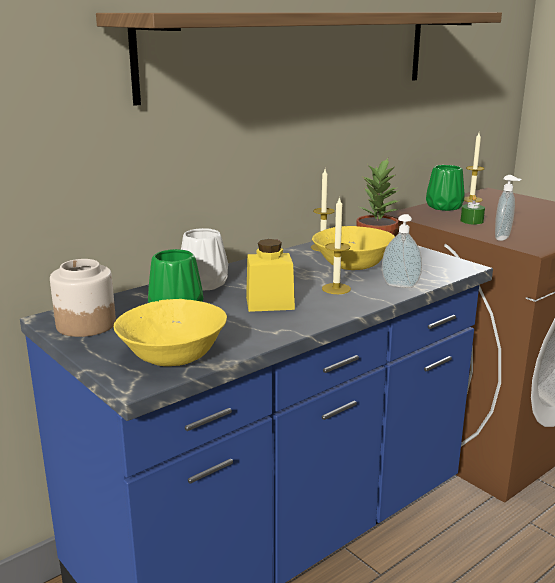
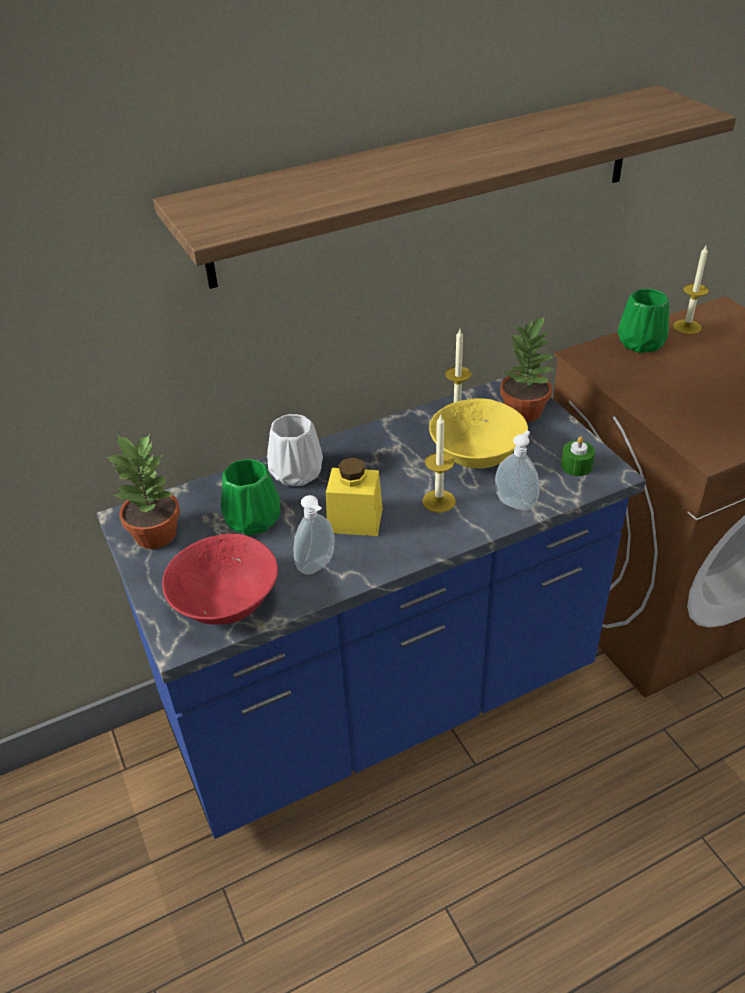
camera: 15 degrees right, 20 degrees up
jar [50,259,116,337] -> potted plant [105,434,180,549]
yellow bowl [114,299,227,366] -> red bowl [162,533,278,625]
green candle [461,195,485,224] -> green candle moved to [561,436,595,476]
soap dispenser [495,175,521,241] -> soap dispenser moved to [294,495,335,575]

